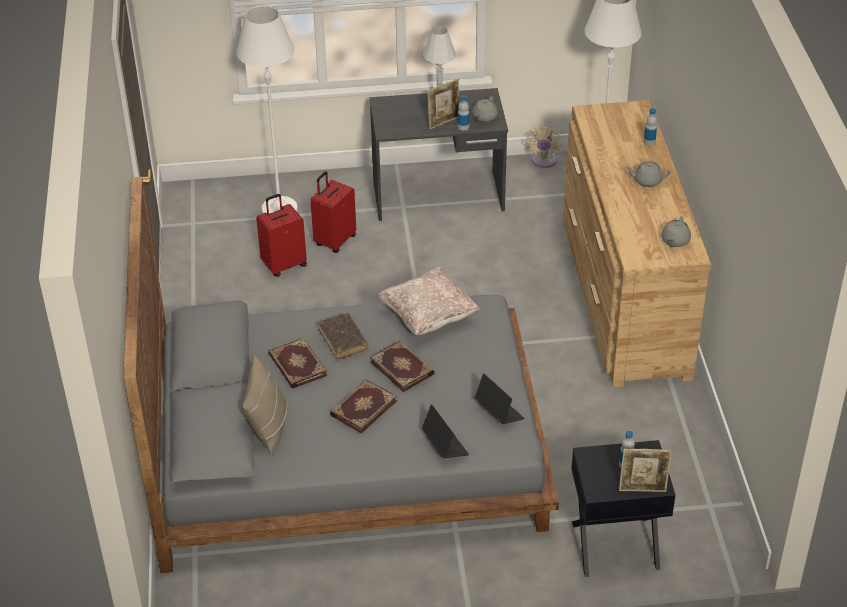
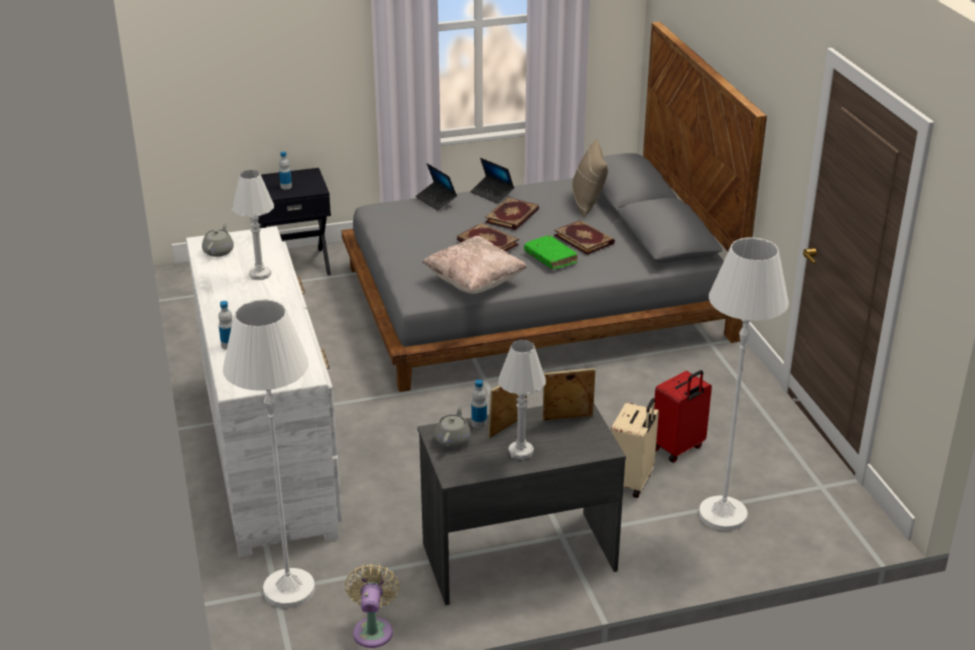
camera: 170 degrees right, 10 degrees down
red suitcase [311,171,356,253] -> beige suitcase [611,398,659,498]
brown book [318,313,368,360] -> green book [524,235,578,269]
laptop [474,373,524,424] -> laptop moved to [470,158,514,204]
brown dresser [563,100,711,387] -> white dresser [186,226,342,557]
picture frame [619,449,672,492] -> picture frame moved to [542,368,595,421]
grey teapot [625,161,670,187] -> none
none -> white table lamp [232,170,274,280]

